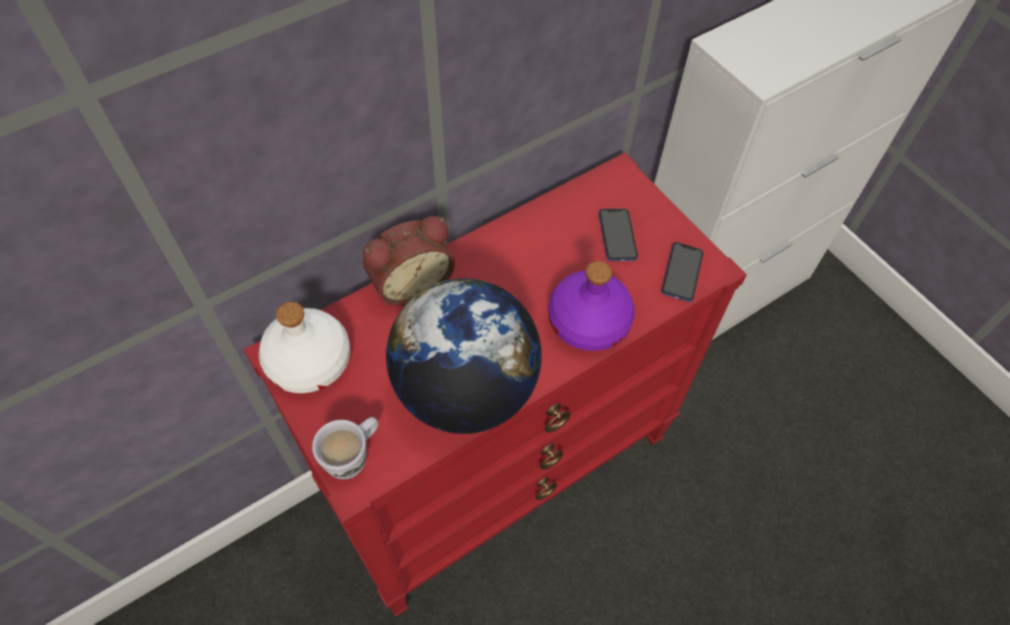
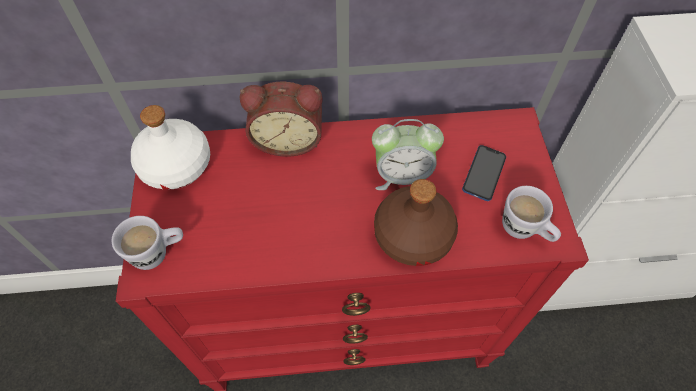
camera: 30 degrees right, 0 degrees up
globe [386,278,542,434] -> none
purple bottle [548,261,635,351] -> brown bottle [374,179,458,266]
phone [661,242,703,302] -> white mug [502,186,561,242]
none -> alarm clock [372,119,444,190]

